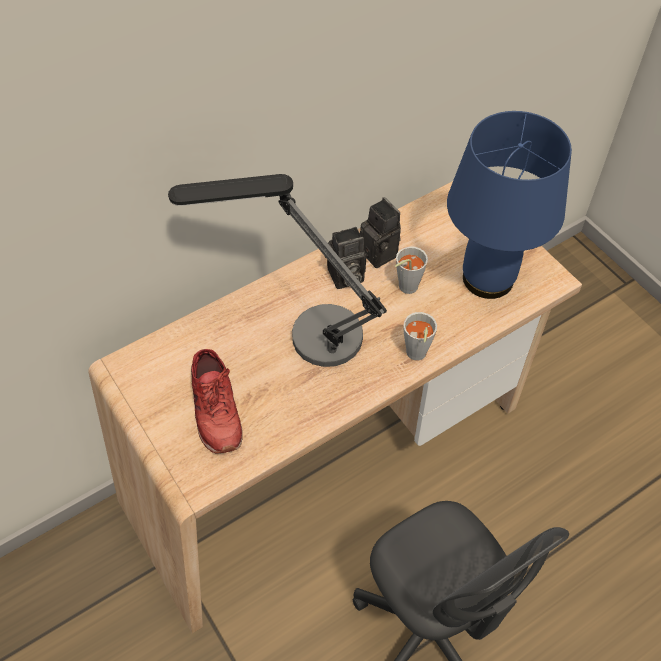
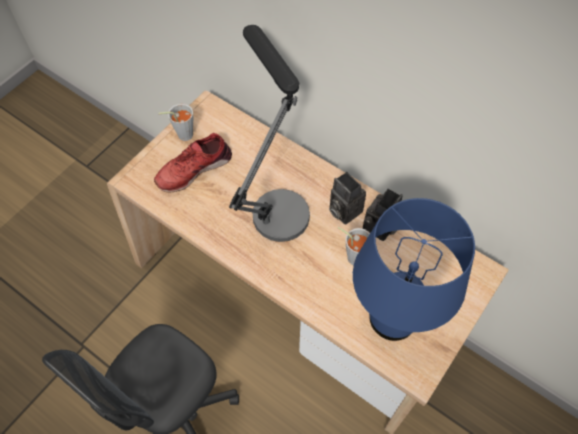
camera: 70 degrees right, 5 degrees up
grey cup [403,312,437,360] -> grey cup moved to [159,104,193,141]

